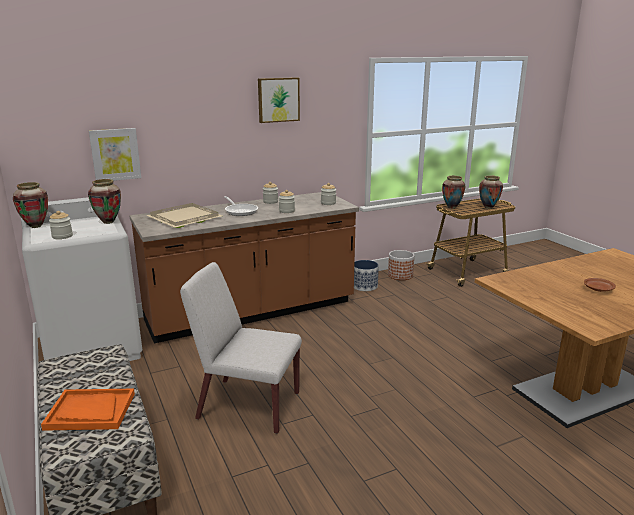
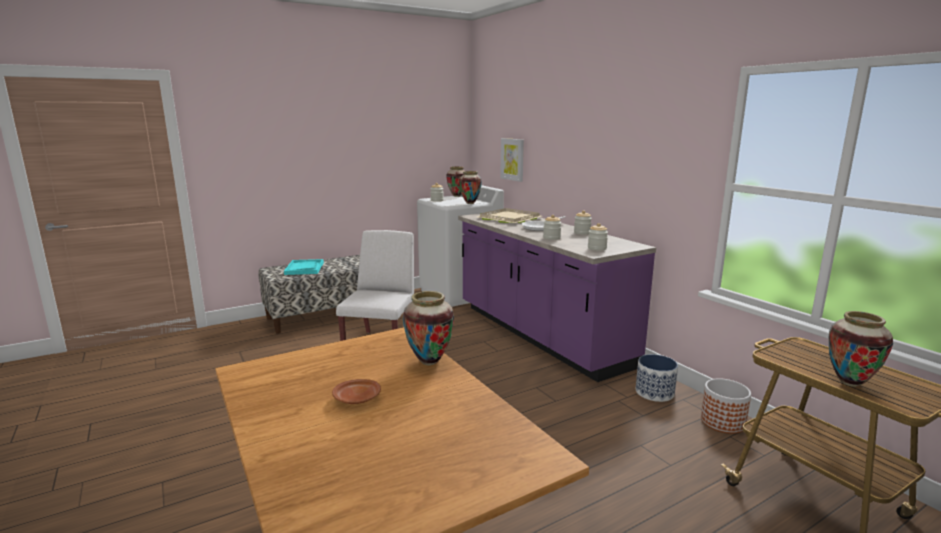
camera: 85 degrees right, 5 degrees down
orange tray [41,389,135,431] -> turquoise tray [284,259,324,275]
brown counter [130,192,359,343] -> purple counter [458,211,656,382]
picture [258,77,300,123] -> none
vase [442,176,465,209] -> vase moved to [403,291,454,365]

